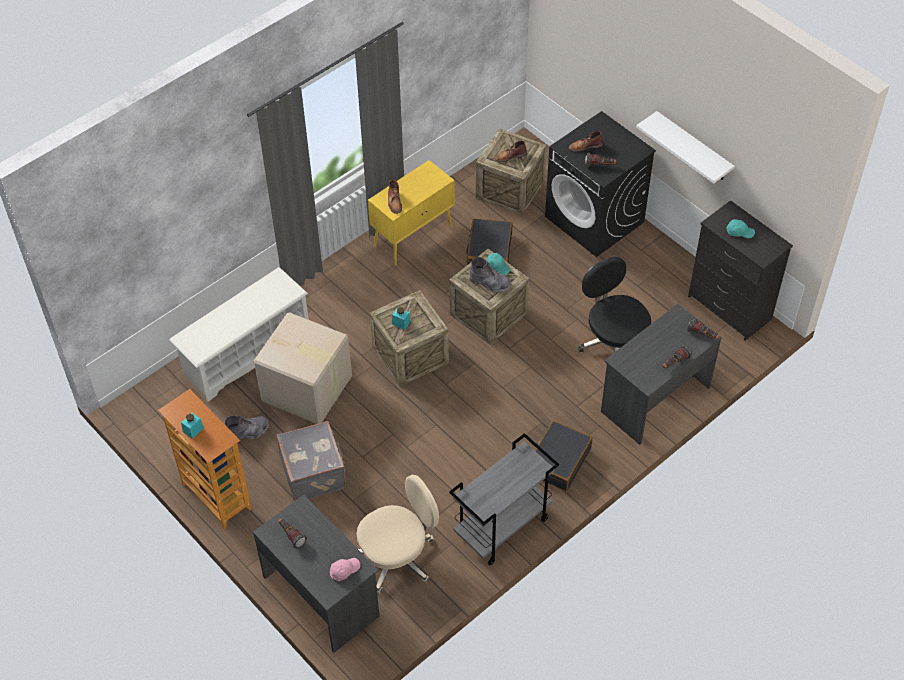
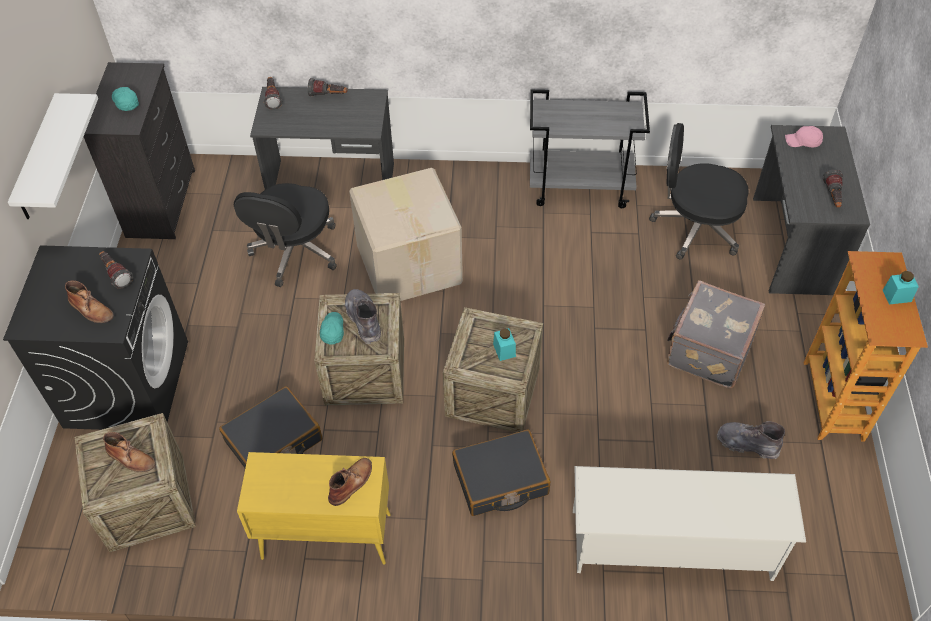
camera: 135 degrees left, 0 degrees up
cardboard box [254,313,352,424] -> cardboard box moved to [349,168,463,301]
beige office chair [357,475,439,593] -> black office chair [649,123,749,260]
black suitcase [535,421,592,491] -> black suitcase moved to [452,429,550,516]

